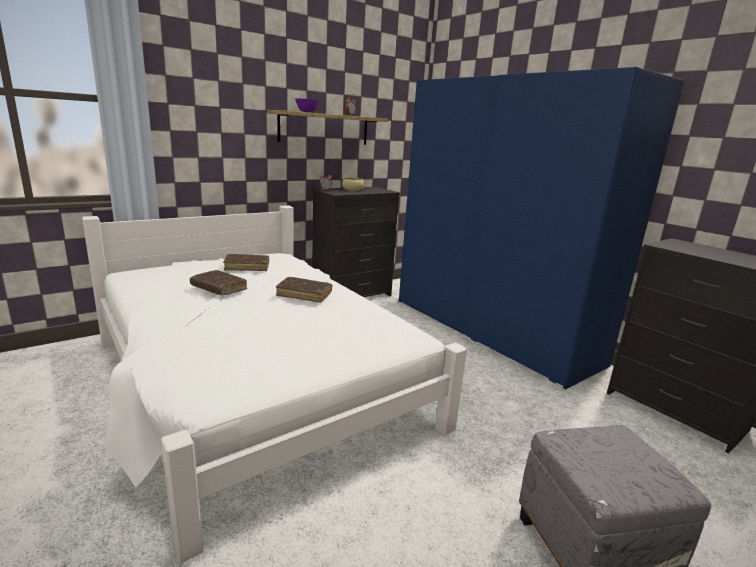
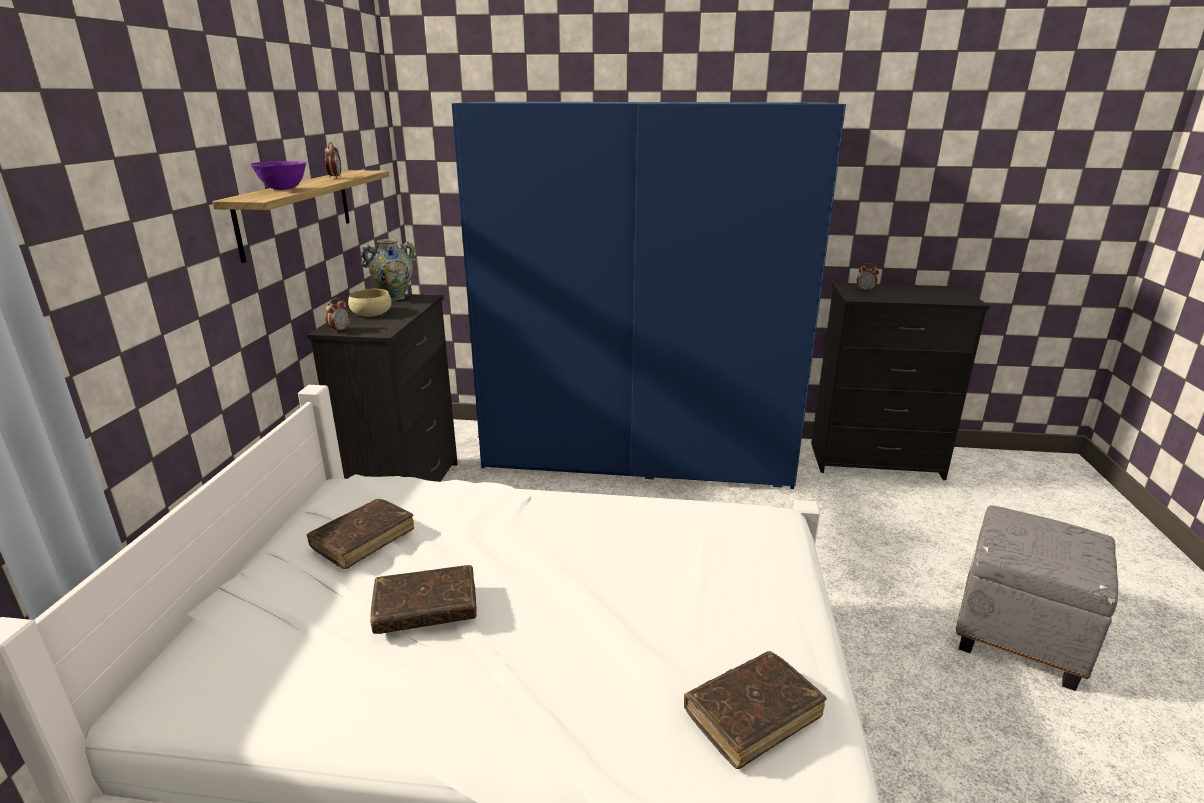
camera: 45 degrees left, 5 degrees up
brown book [276,277,332,303] -> brown book moved to [684,651,827,769]
none -> vase [361,239,417,301]
none -> alarm clock [857,263,880,292]

